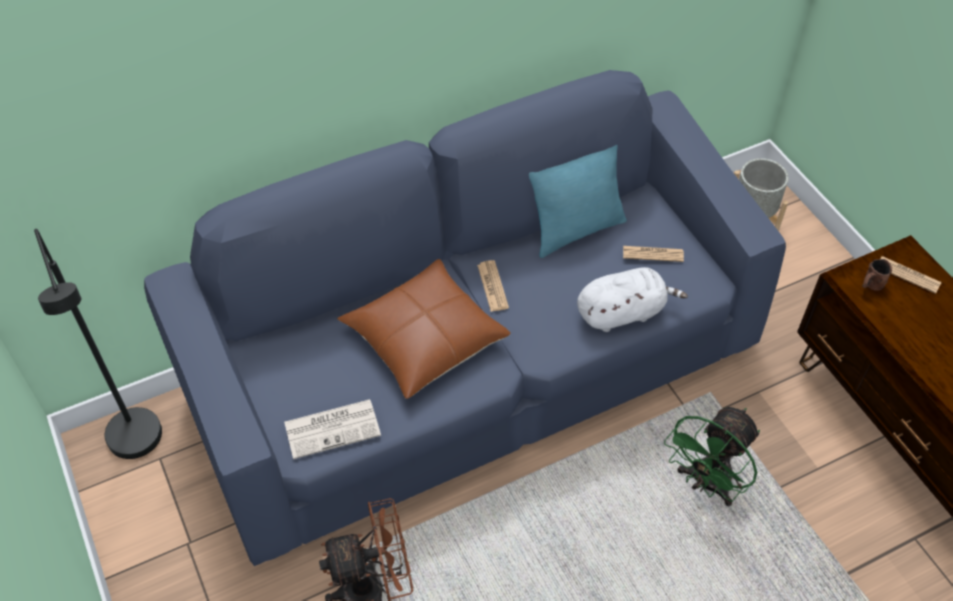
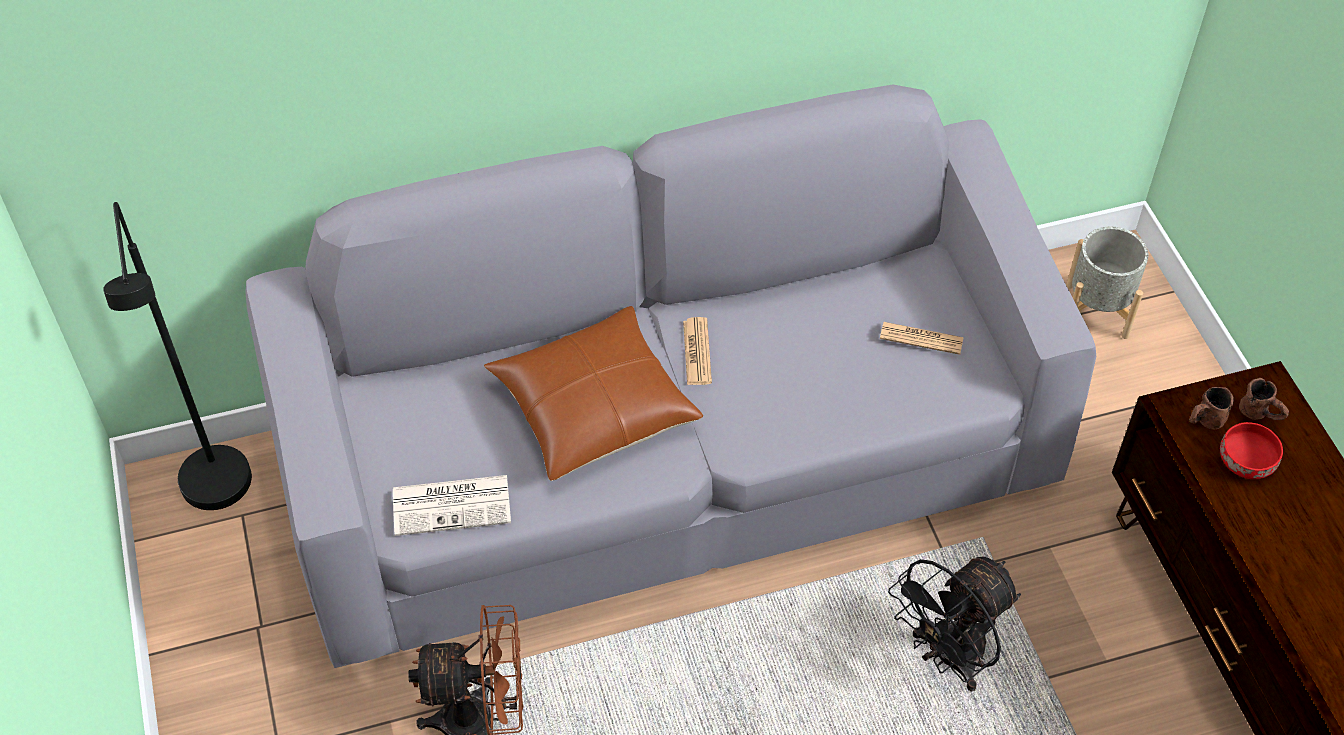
camera: 10 degrees right, 0 degrees up
blue sofa [144,70,786,566] -> grey sofa [245,85,1096,668]
turquoise pillow [529,145,627,258] -> none
white plush toy [577,267,688,332] -> none
green fan [664,407,760,506] -> black fan [888,557,1021,691]
newspaper [880,256,942,294] -> brown mug [1239,378,1289,420]
none -> red bowl [1220,422,1283,479]

